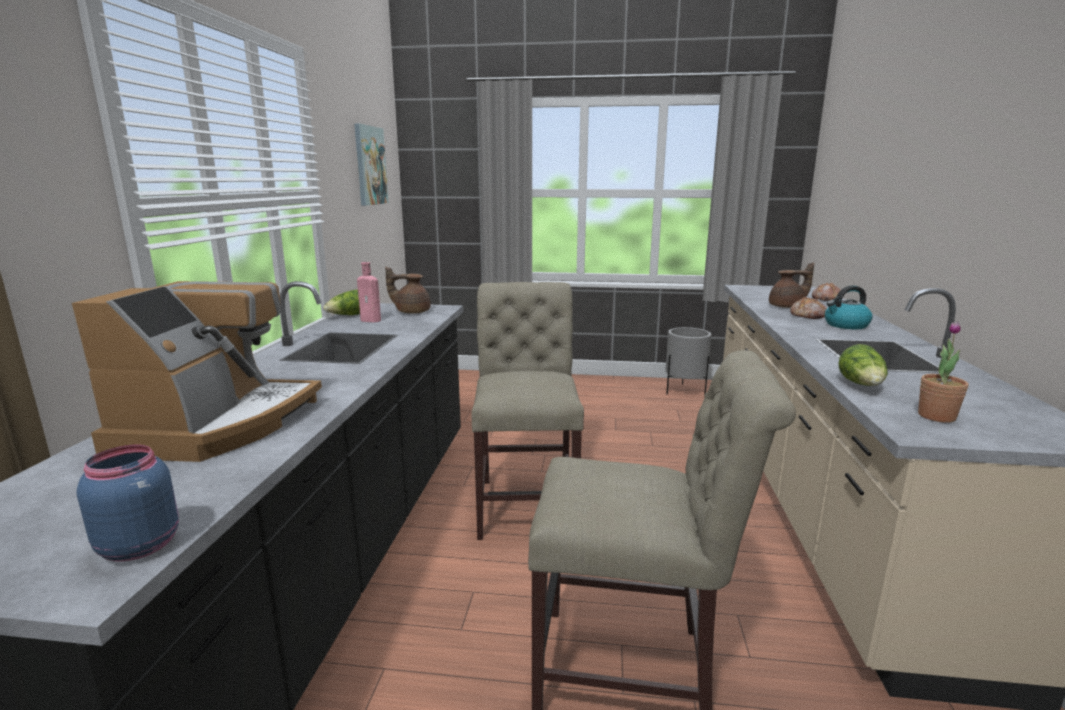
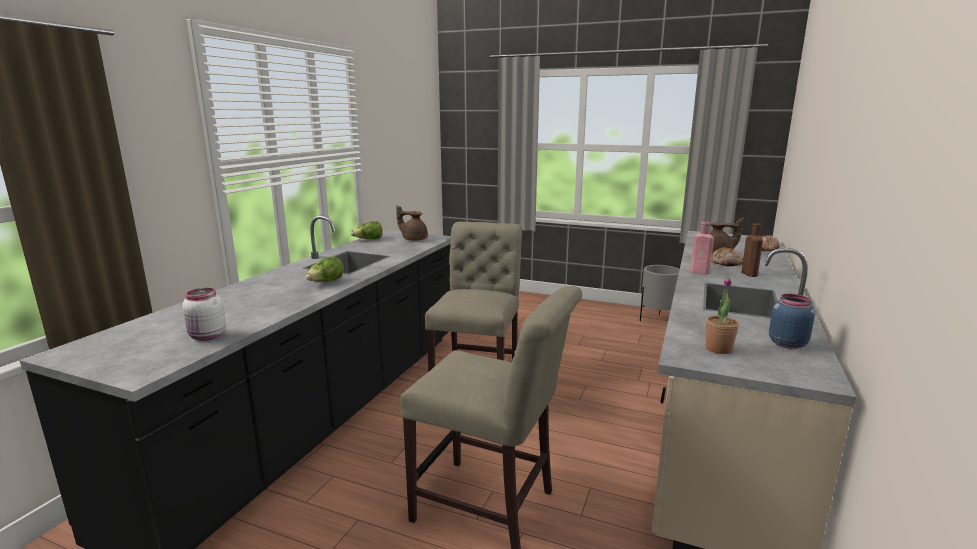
camera: 15 degrees right, 0 degrees up
coffee machine [72,281,322,462] -> none
blue jar [77,445,179,562] -> blue jar moved to [769,294,815,349]
picture [354,124,389,206] -> none
pink bottle [357,262,381,322] -> pink bottle moved to [690,222,714,275]
kettle [825,286,873,329] -> brown bottle [742,223,763,277]
lettuce [838,344,888,386] -> lettuce moved to [306,256,344,282]
none -> white jar [182,288,226,341]

